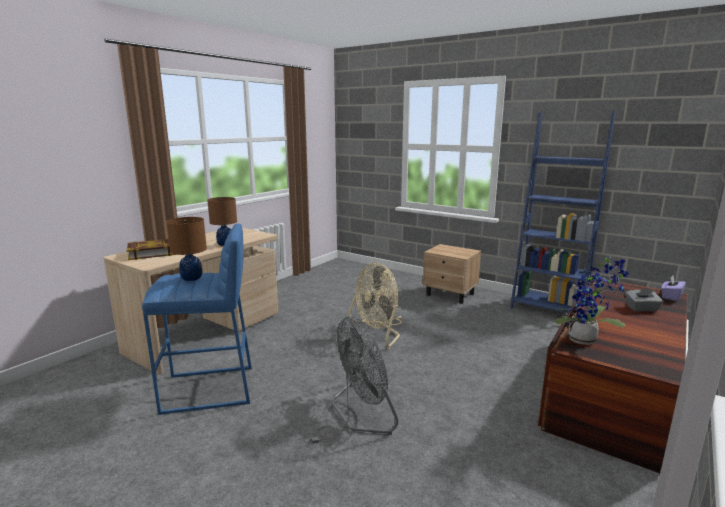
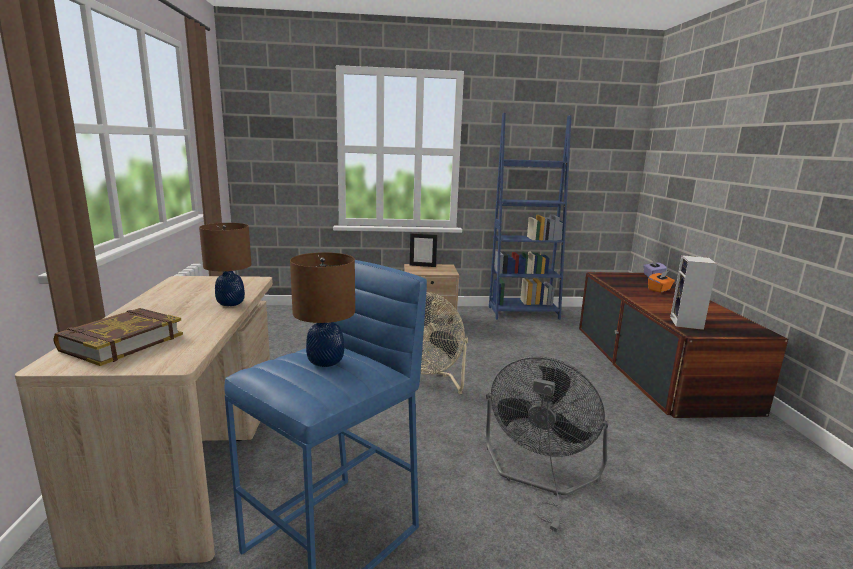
camera: 40 degrees left, 0 degrees up
potted plant [553,256,629,345] -> speaker [670,255,717,330]
grey tissue box [625,289,663,311] -> orange tissue box [648,271,675,293]
none -> picture frame [410,233,437,267]

